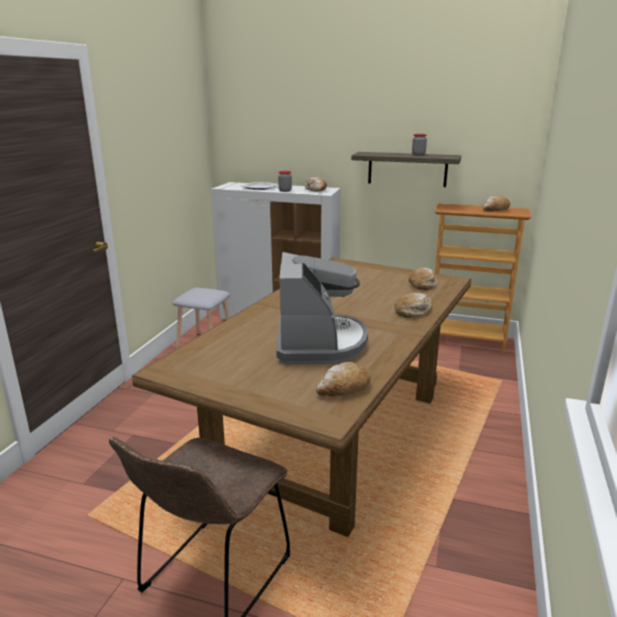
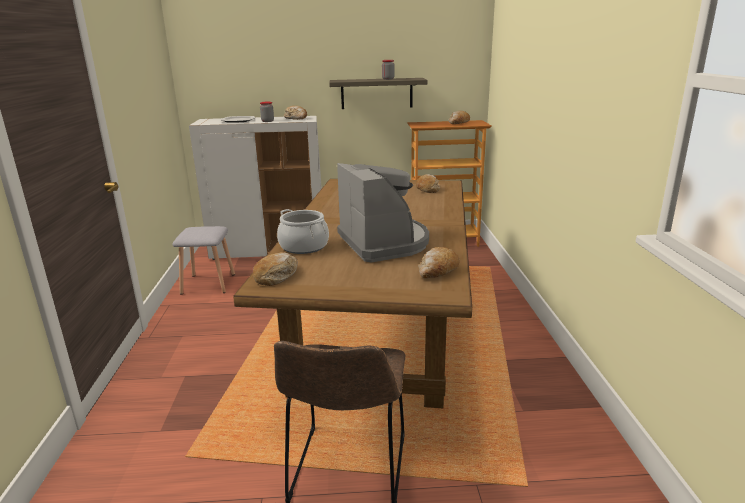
camera: 20 degrees left, 0 degrees up
bread [395,293,432,318] -> bread moved to [253,252,298,286]
none -> cooking pot [277,209,329,254]

